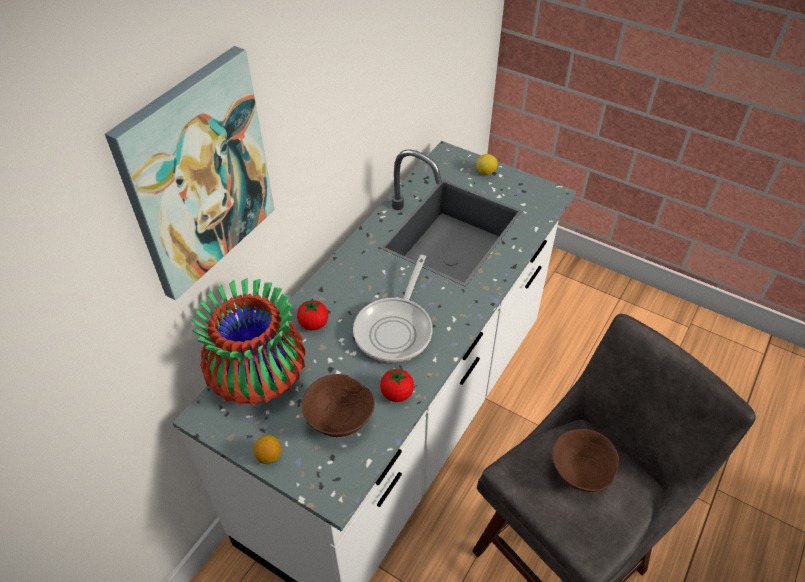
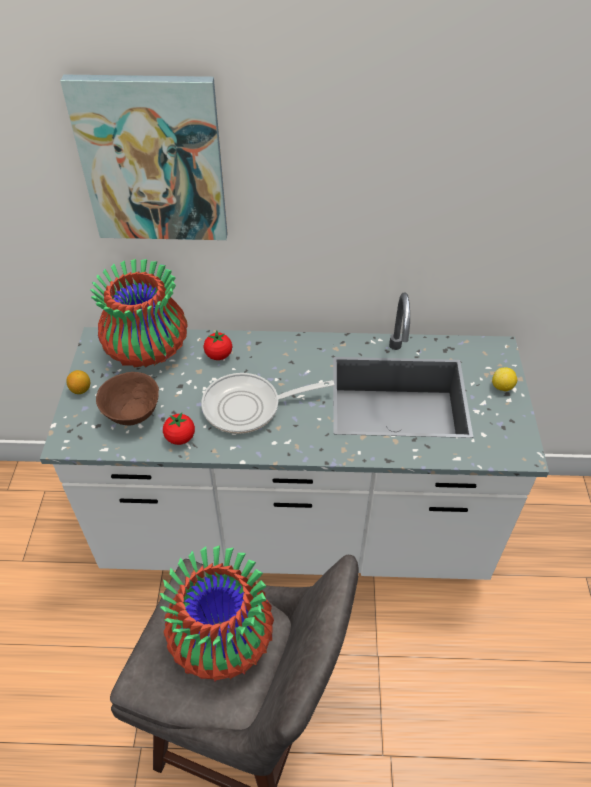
camera: 60 degrees right, 0 degrees up
brown bowl [552,429,619,492] -> vase [160,545,274,682]

